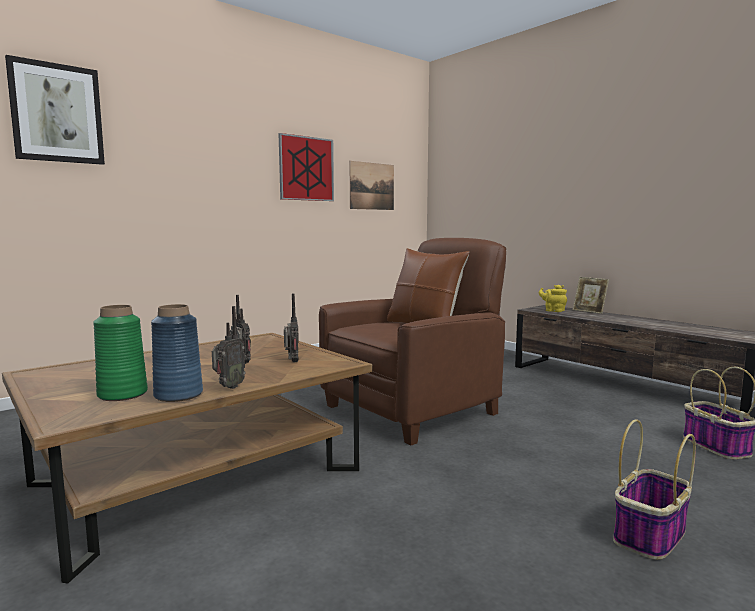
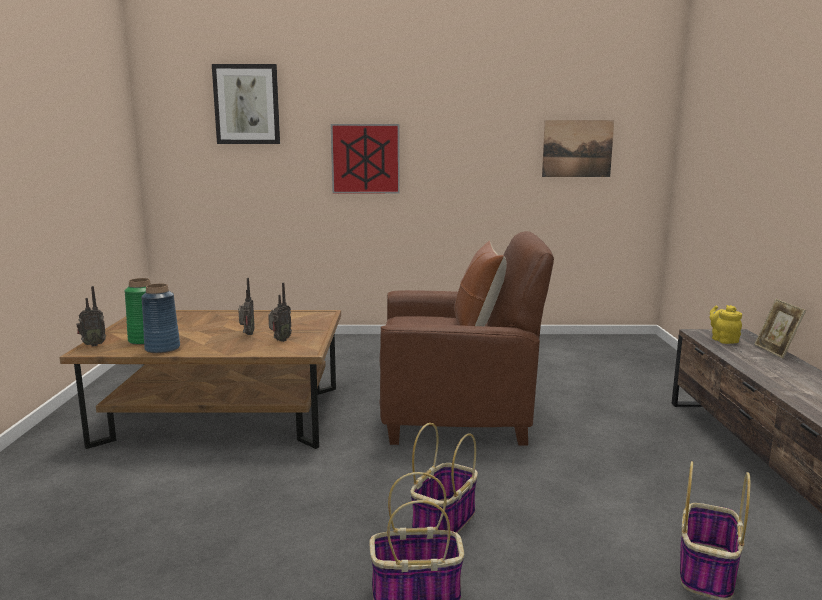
camera: 40 degrees right, 5 degrees up
radio [212,306,246,389] -> radio moved to [76,286,106,347]
picture [278,133,334,201] -> picture moved to [331,124,400,193]
none -> basket [410,423,478,533]

